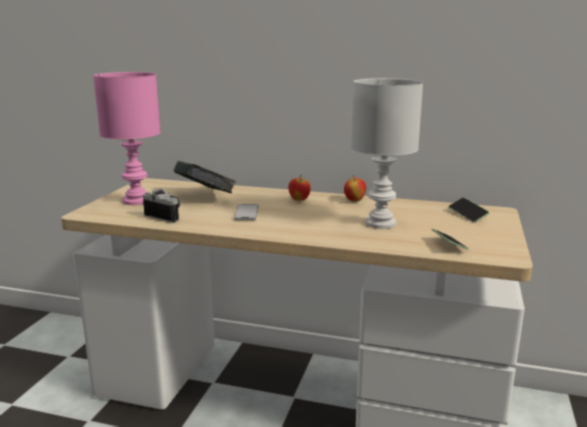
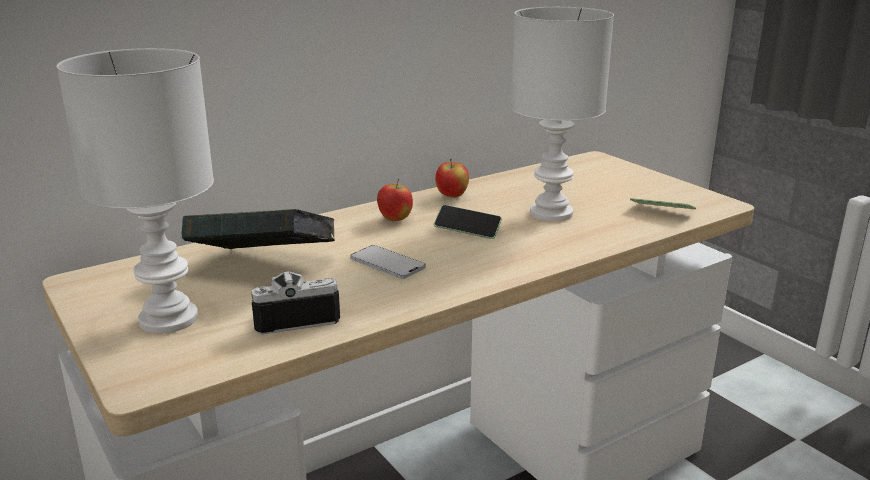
camera: 50 degrees left, 5 degrees up
pink table lamp [93,72,161,205] -> white table lamp [56,48,214,333]
phone [449,197,489,223] -> phone moved to [434,205,502,239]

